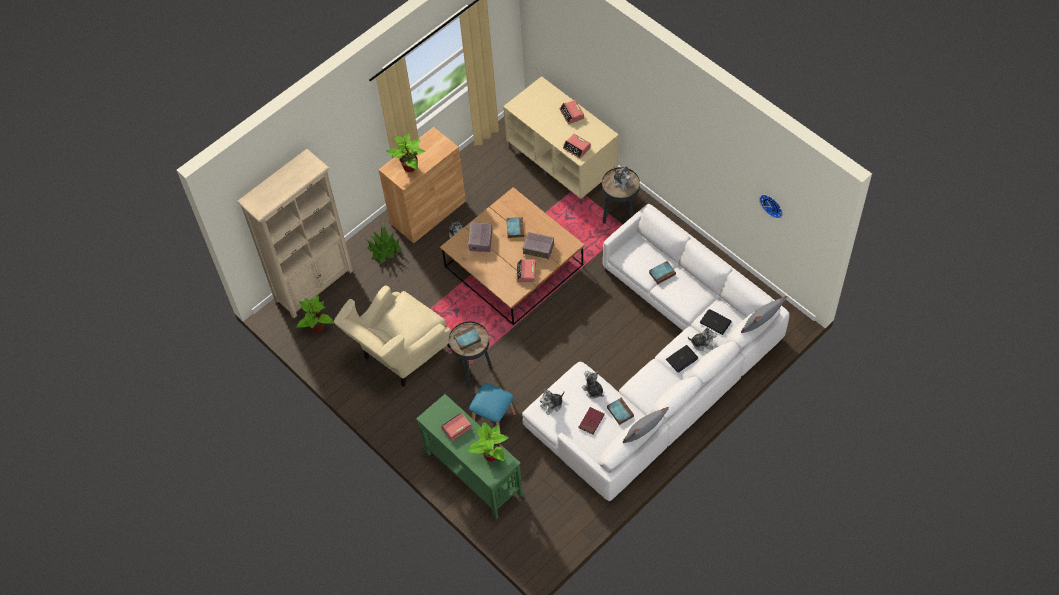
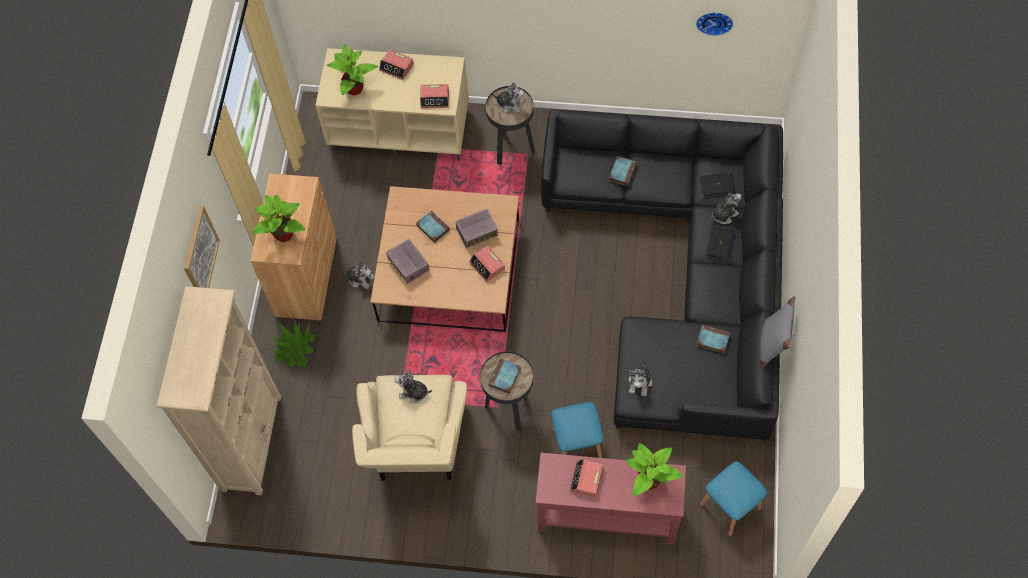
camera: 40 degrees left, 5 degrees up
potted plant [296,295,334,333] -> potted plant moved to [327,44,378,96]
green console table [416,394,523,520] -> red console table [536,453,686,544]
white sofa [522,204,790,503] -> black sofa [541,110,783,441]
red book [579,407,605,435] -> none
plush toy [582,371,604,399] -> plush toy moved to [395,368,432,404]
grey pillow [741,296,787,333] -> none
none -> picture [184,206,220,288]
none -> blue stool [700,461,767,536]

